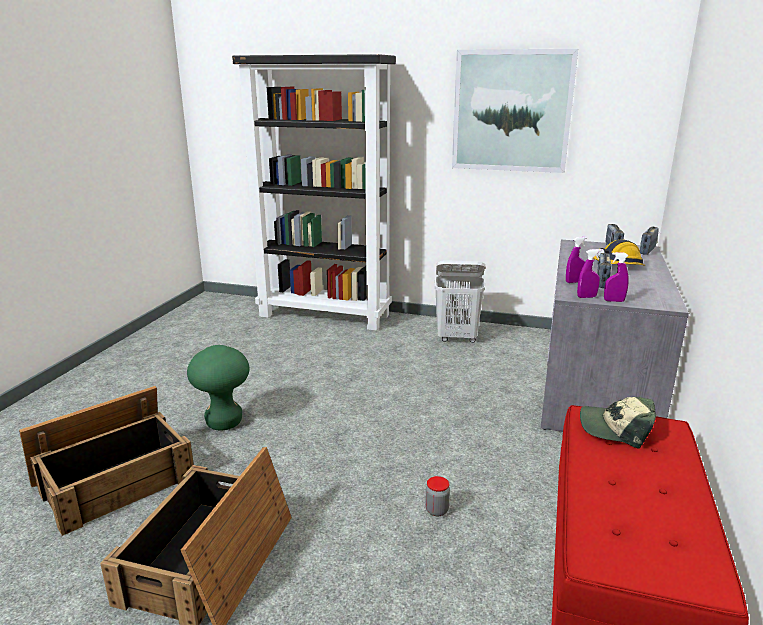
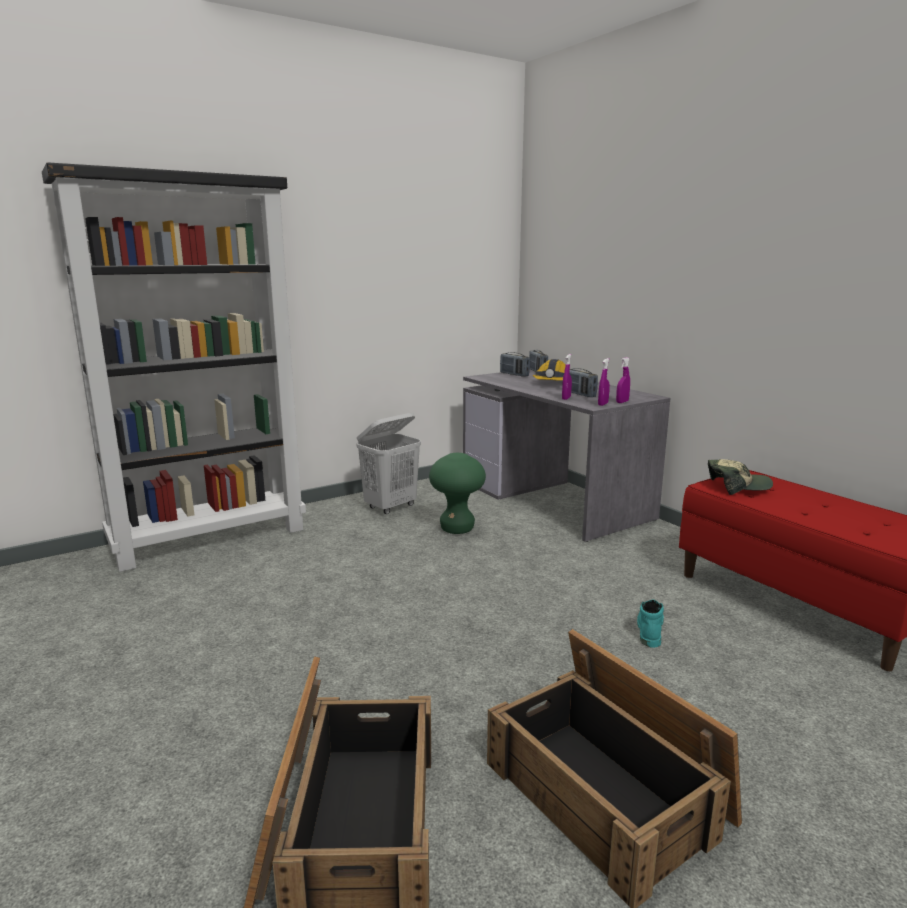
camera: 50 degrees left, 5 degrees down
green stool [187,345,249,431] -> green stool moved to [429,453,486,534]
jar [425,476,450,517] -> turquoise boot [637,599,664,648]
picture [452,49,578,173] -> none
cap [580,397,656,448] -> cap turned 150 degrees counterclockwise [708,459,773,495]

